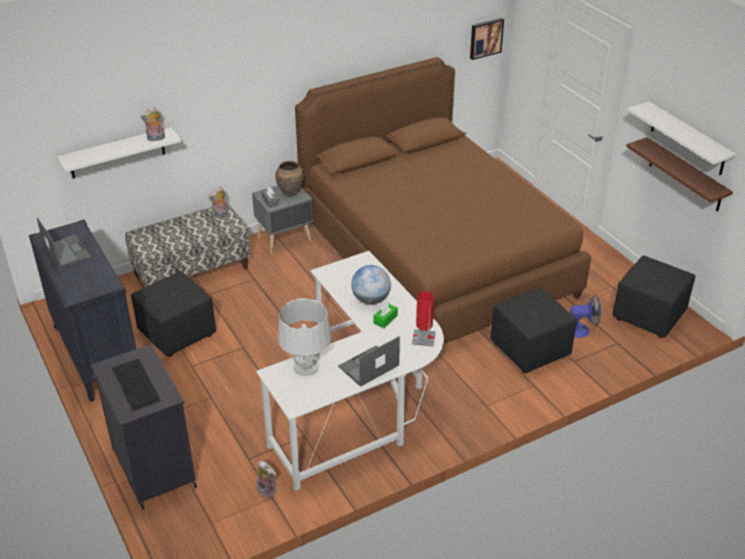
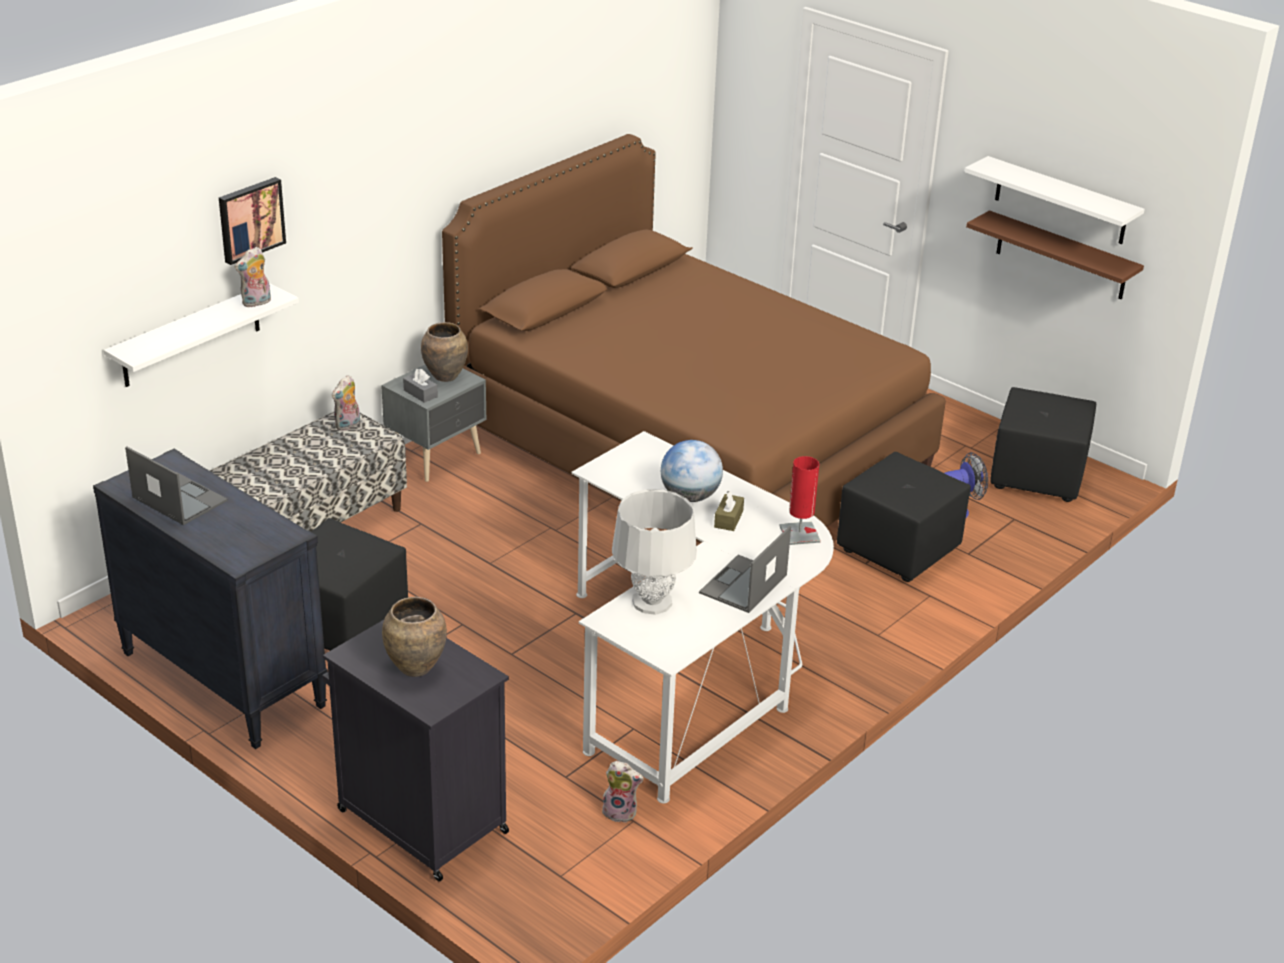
camera: 20 degrees left, 5 degrees down
keyboard [112,359,161,411] -> brown vase [382,597,447,677]
green tissue box [374,302,398,328] -> brown tissue box [714,491,744,531]
picture [470,18,504,60] -> picture moved to [219,177,286,265]

